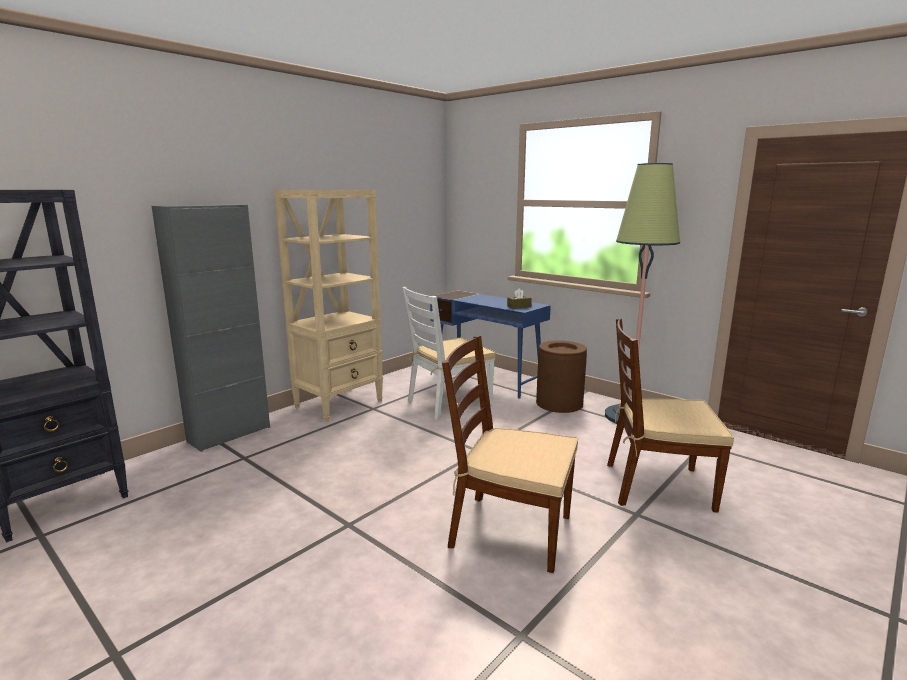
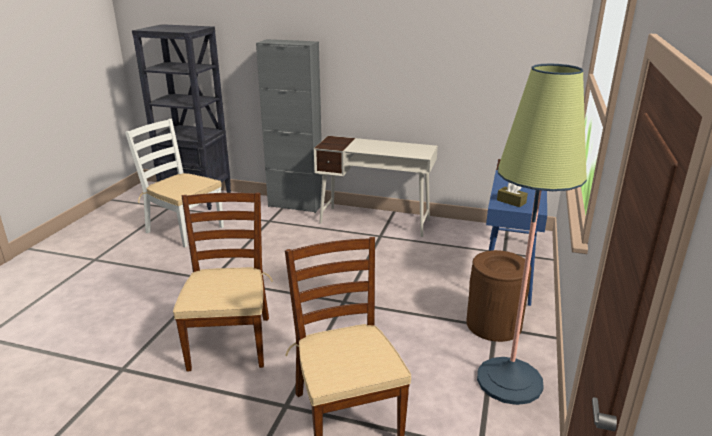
camera: 65 degrees right, 10 degrees up
beige bookcase [274,190,383,422] -> white desk [314,136,438,237]
white chair [402,287,496,420] -> white chair moved to [125,119,224,247]

